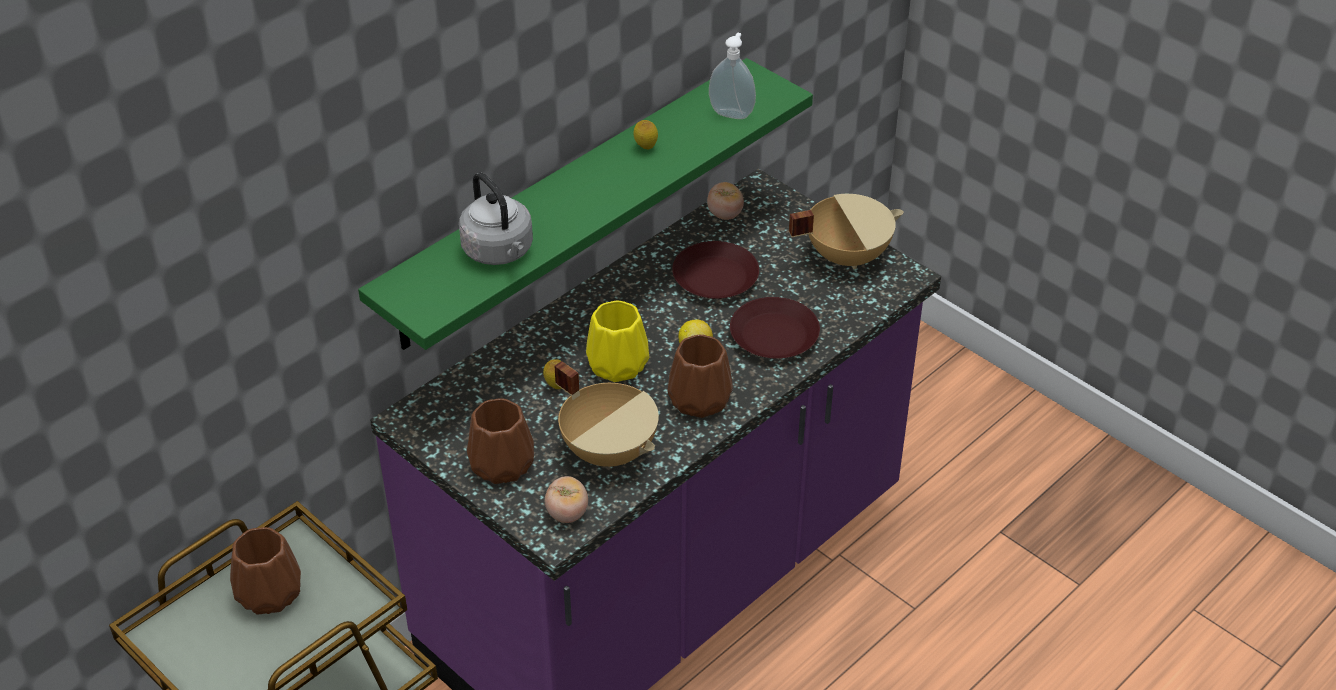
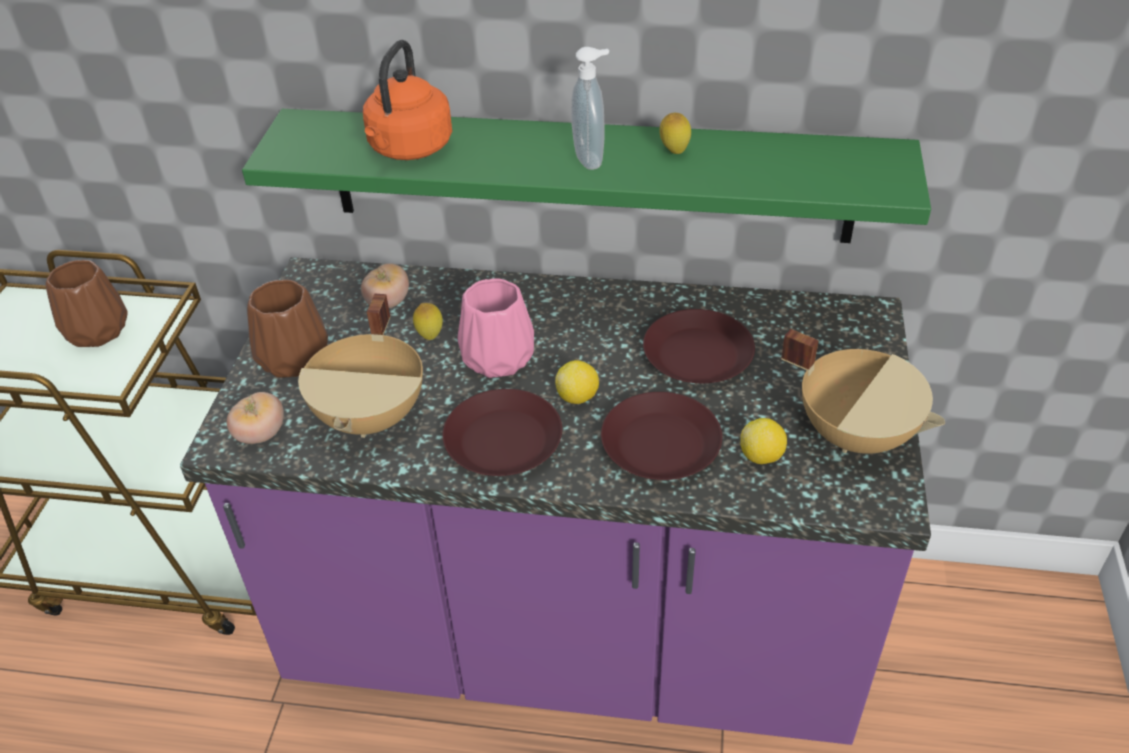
camera: 55 degrees right, 0 degrees up
grey kettle [459,172,533,265] -> orange kettle [363,40,452,160]
yellow vase [586,301,649,382] -> pink vase [457,278,534,378]
brown vase [667,335,733,418] -> brown plate [443,389,562,476]
tomato [707,182,744,220] -> tomato moved to [361,263,409,308]
soap dispenser [709,33,756,119] -> soap dispenser moved to [571,47,609,170]
none -> lemon [740,418,787,464]

